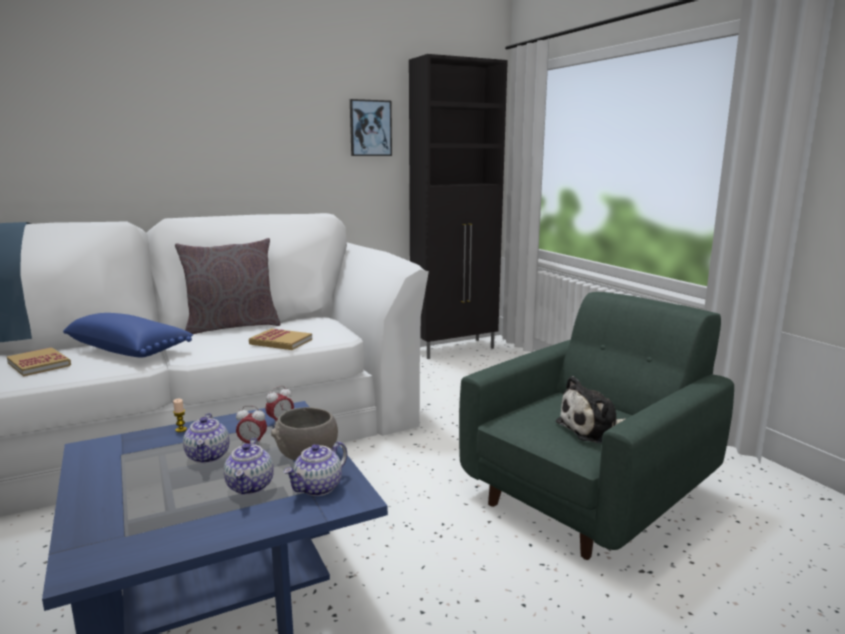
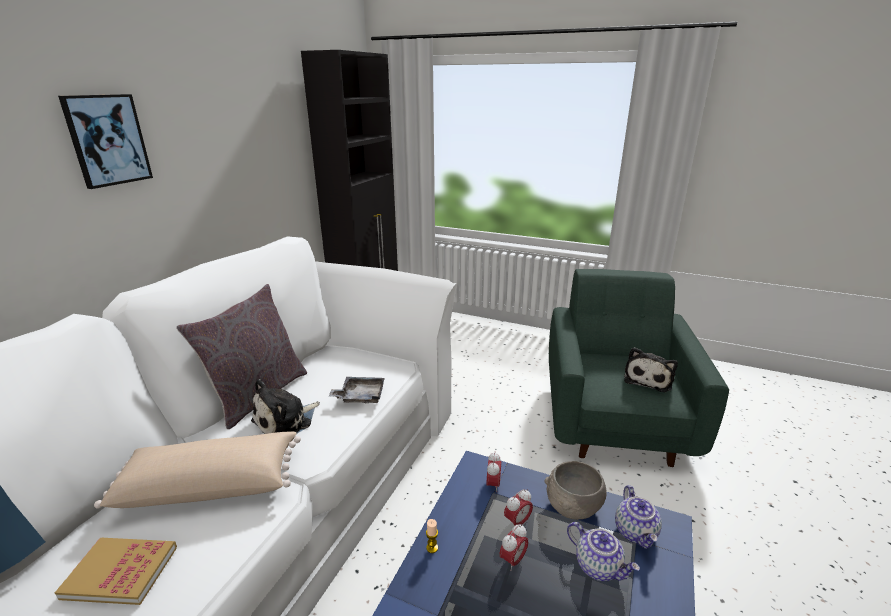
camera: 40 degrees left, 10 degrees up
blue pillow [63,313,193,358] -> beige pillow [94,432,301,509]
teapot [183,413,229,463] -> alarm clock [499,524,528,571]
book [249,329,312,350] -> grey tray [329,377,384,403]
picture [350,99,392,156] -> picture moved to [58,94,153,189]
none -> plush toy [251,379,320,434]

